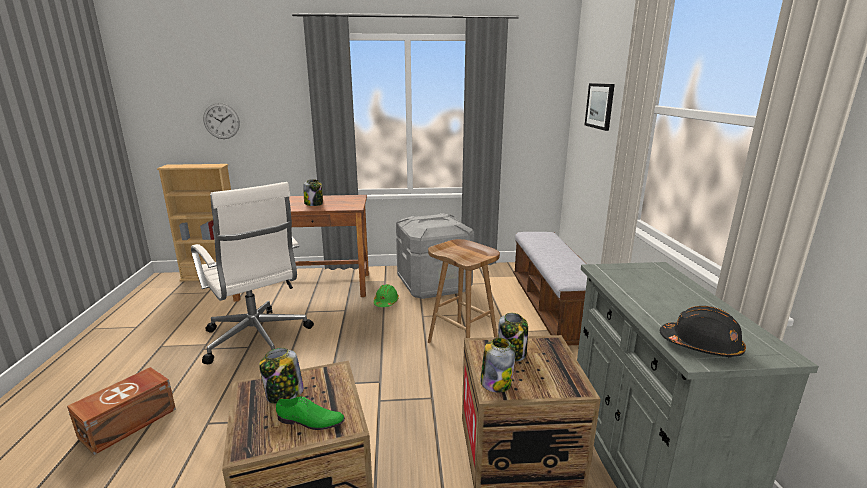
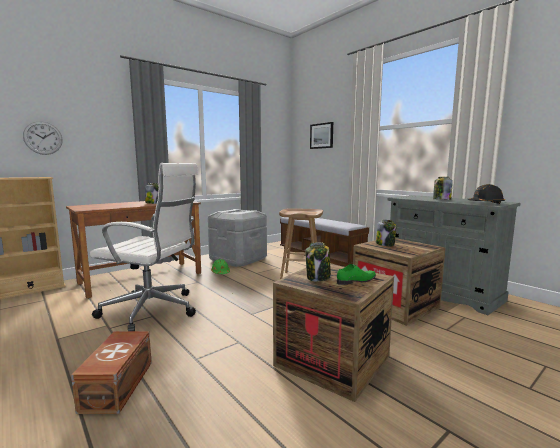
camera: 35 degrees left, 10 degrees down
jar [480,338,516,393] -> jar moved to [433,177,453,200]

